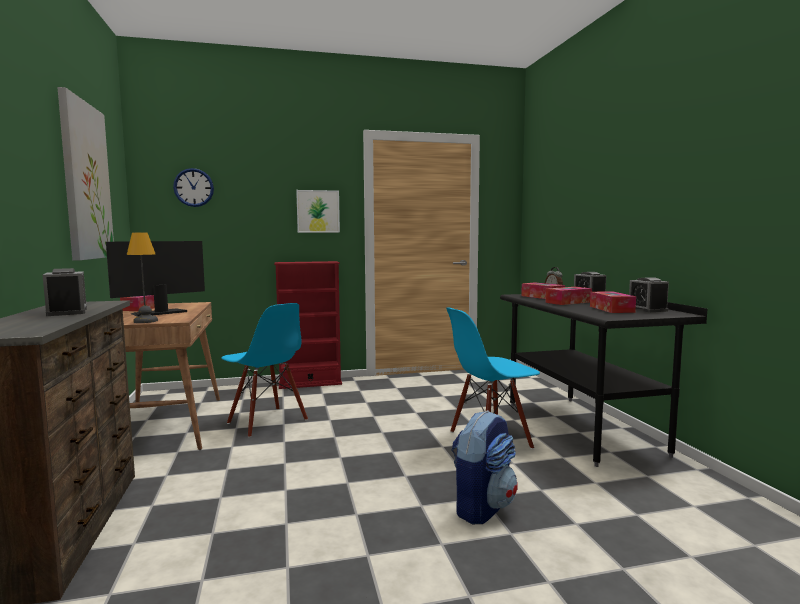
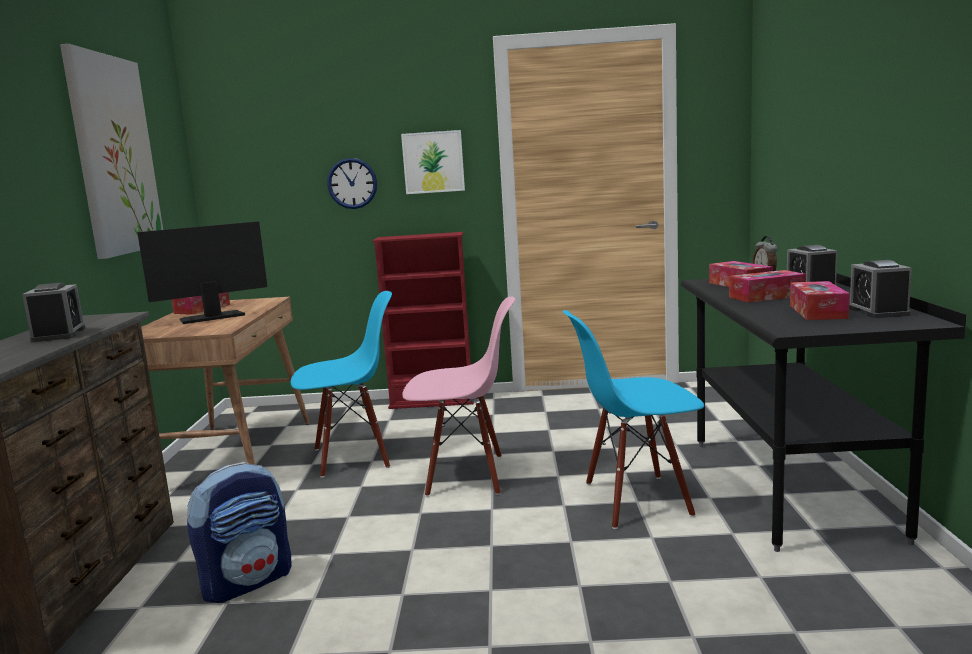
camera: 15 degrees right, 5 degrees up
table lamp [127,232,158,323] -> none
wall clock [173,168,214,207] -> wall clock moved to [327,158,377,209]
blue chair [221,303,308,438] -> blue chair turned 75 degrees counterclockwise [291,291,392,478]
backpack [451,410,518,524] -> backpack moved to [187,462,292,603]
none -> pink chair [402,296,515,497]

